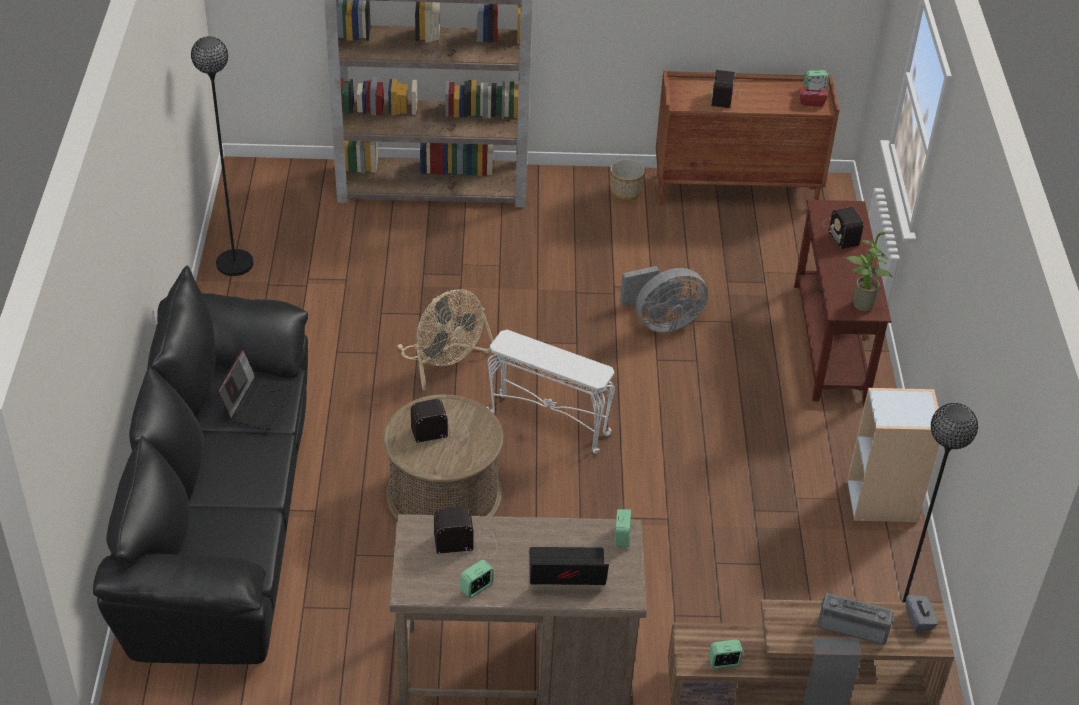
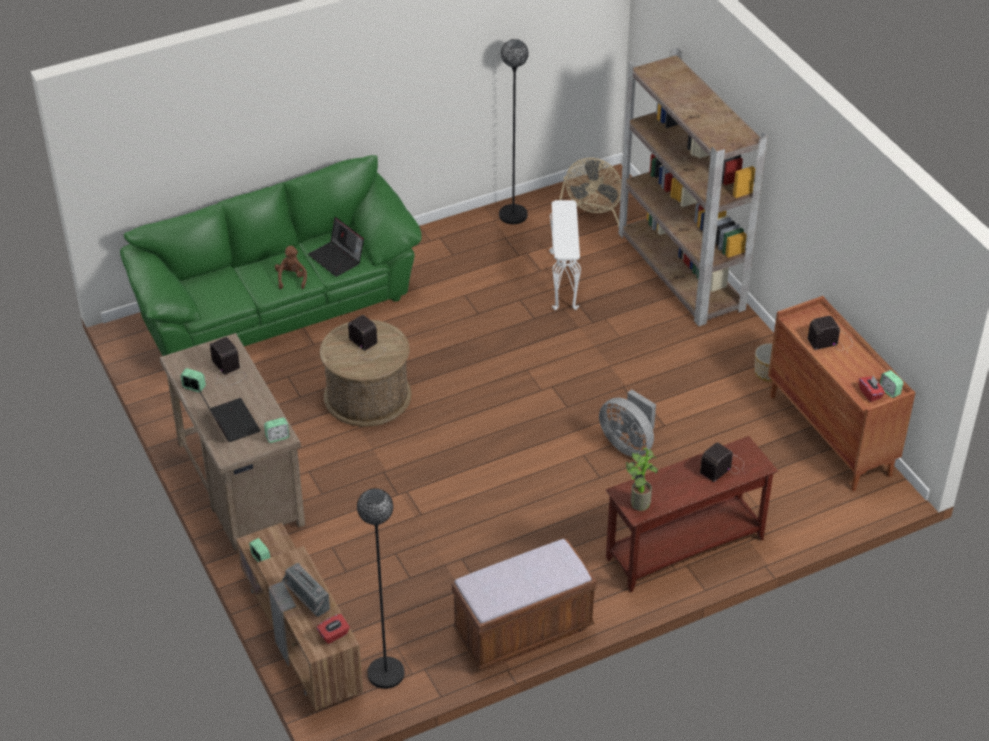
camera: 65 degrees right, 0 degrees up
black sofa [93,265,308,664] -> green sofa [120,155,422,356]
laptop [217,347,294,430] -> laptop turned 60 degrees clockwise [308,217,364,277]
beige fan [397,290,494,391] -> beige fan moved to [559,158,622,227]
white side table [487,330,615,454] -> white side table moved to [549,200,581,310]
radio [818,593,894,645] -> radio turned 150 degrees clockwise [282,563,330,617]
bookcase [847,388,940,522] -> brown bench [452,539,597,670]
grey tissue box [906,595,938,632] -> red tissue box [317,614,350,644]
none -> brown plush toy [275,246,307,289]

